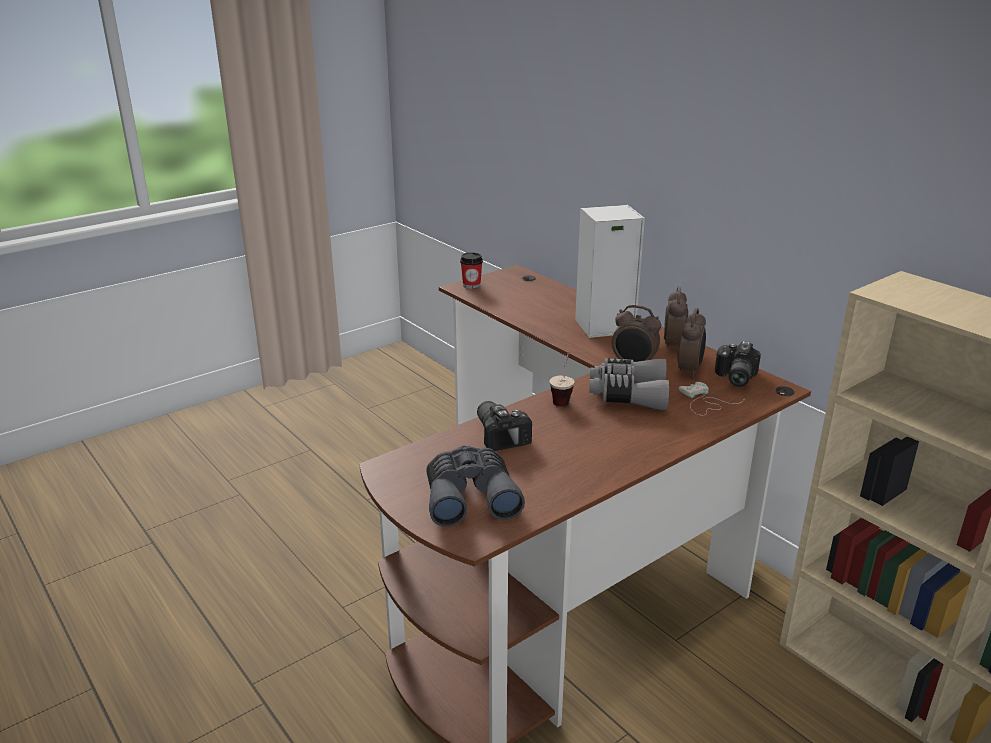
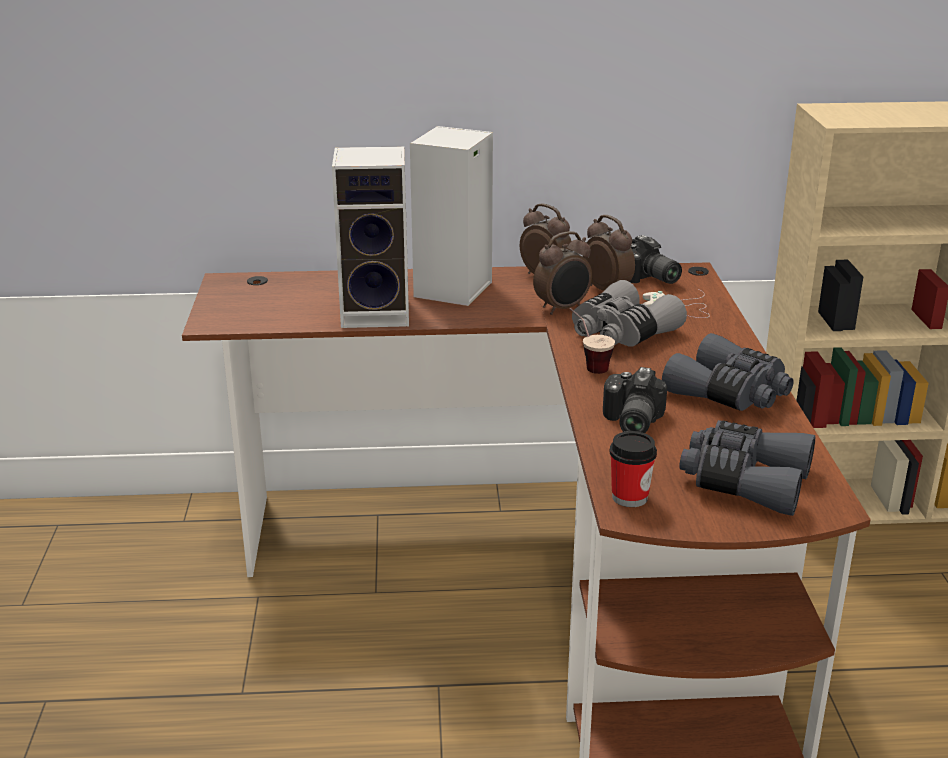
camera: 55 degrees left, 0 degrees up
cup [460,252,483,289] -> cup moved to [609,431,657,507]
camera [477,401,532,451] -> camera turned 90 degrees counterclockwise [603,367,667,433]
none -> speaker [332,146,409,328]
none -> grey binoculars [662,333,794,411]

